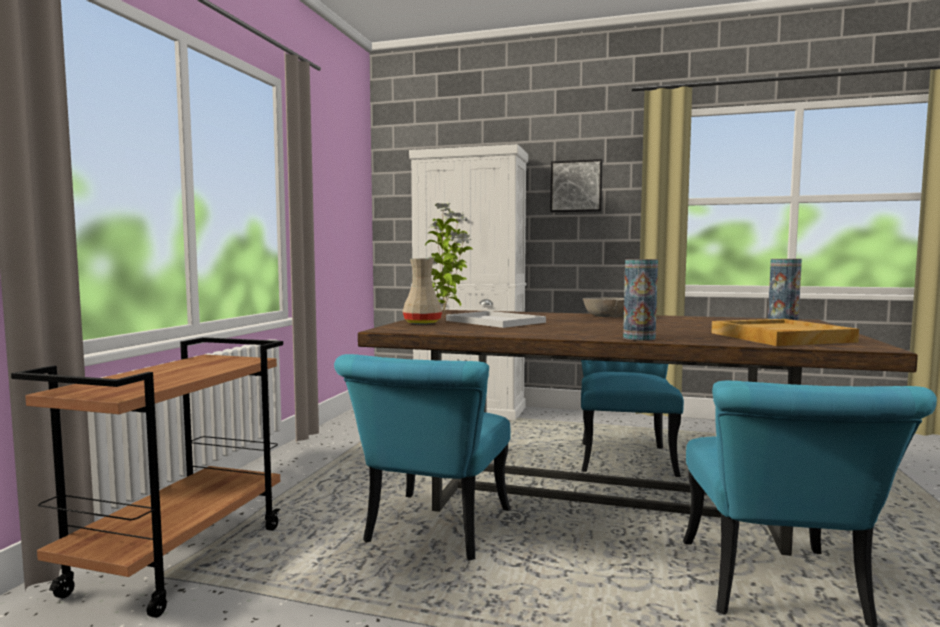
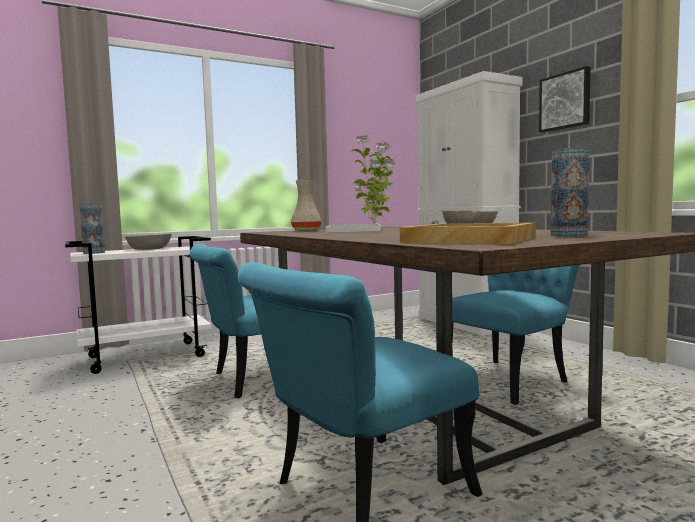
camera: 45 degrees right, 0 degrees up
brown cart [11,337,283,618] -> white cart [65,236,211,374]
vase [623,259,658,341] -> vase moved to [79,203,105,254]
none -> grey bowl [125,233,172,250]

